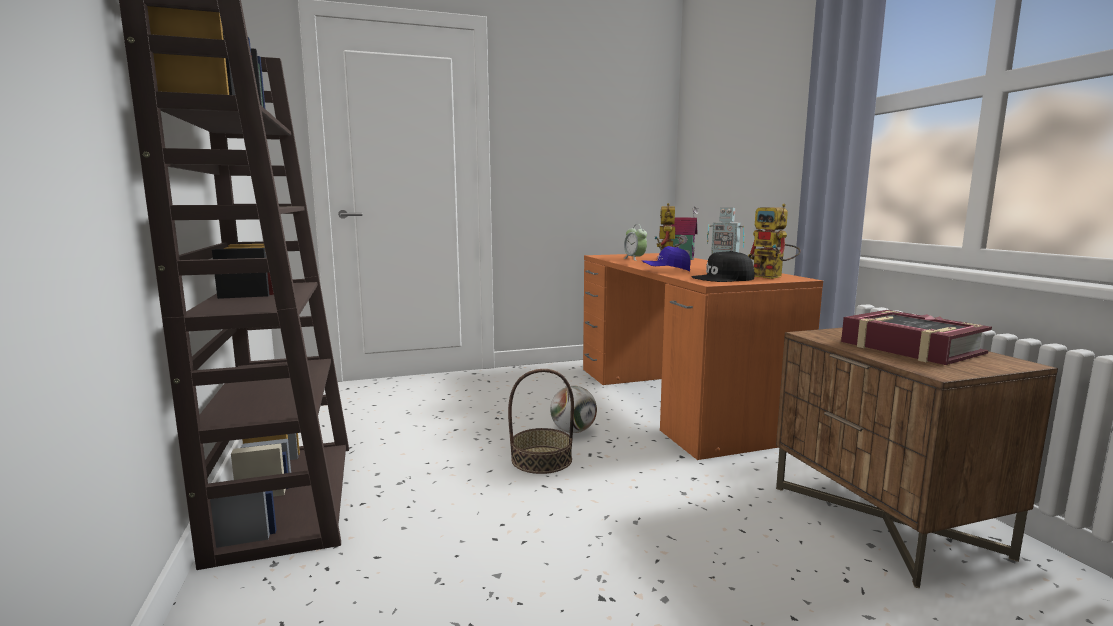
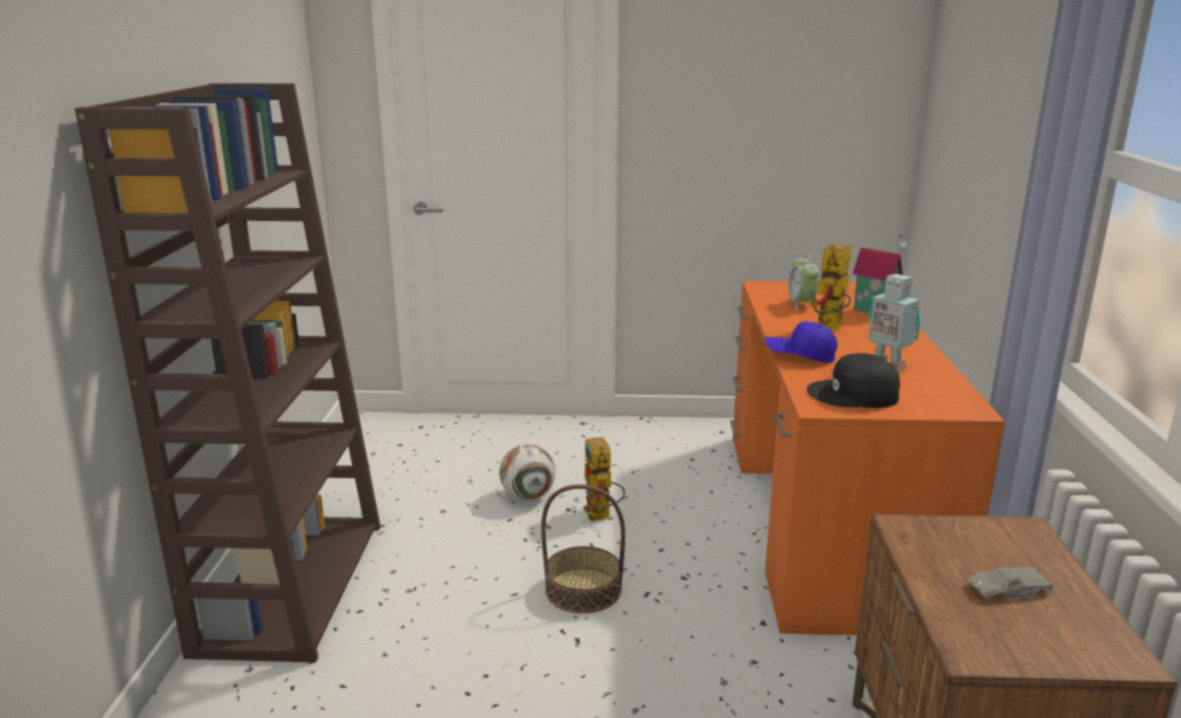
camera: 20 degrees right, 10 degrees up
football [550,386,597,433] -> football moved to [499,444,555,500]
toy robot [748,204,801,279] -> toy robot moved to [583,437,625,522]
book [841,310,992,365] -> grey toy car [967,567,1053,601]

